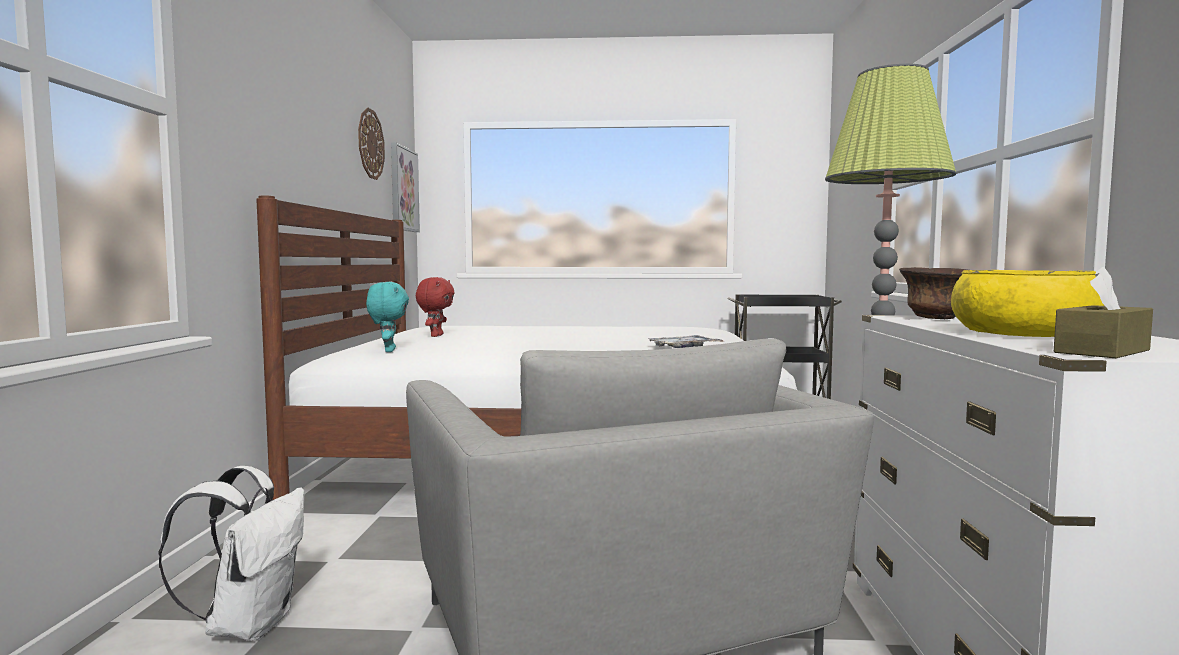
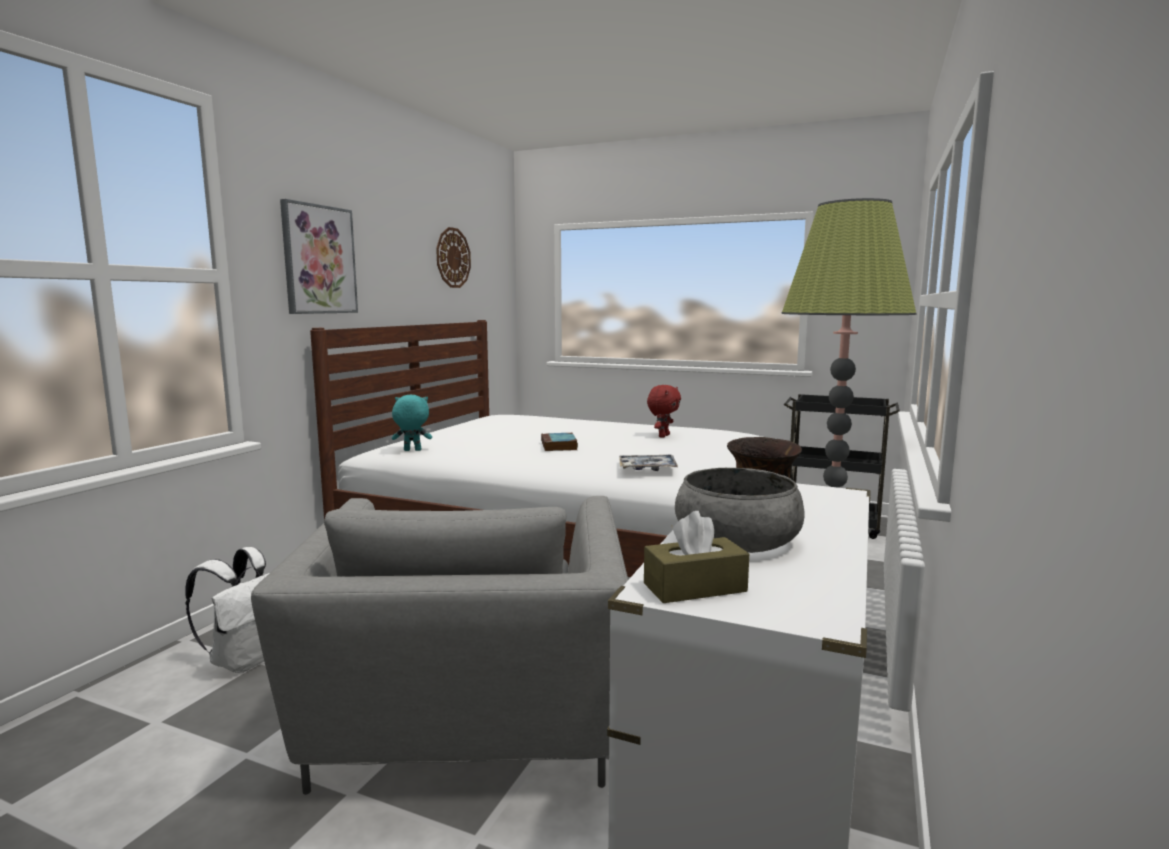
camera: 20 degrees right, 5 degrees up
turquoise plush toy [366,282,409,352] -> turquoise plush toy turned 105 degrees counterclockwise [392,394,432,451]
picture [391,143,420,232] -> picture moved to [280,199,358,314]
red plush toy [416,277,455,337] -> red plush toy moved to [647,385,681,438]
yellow bowl [951,270,1105,337] -> grey bowl [675,468,805,553]
none -> book [541,433,578,451]

